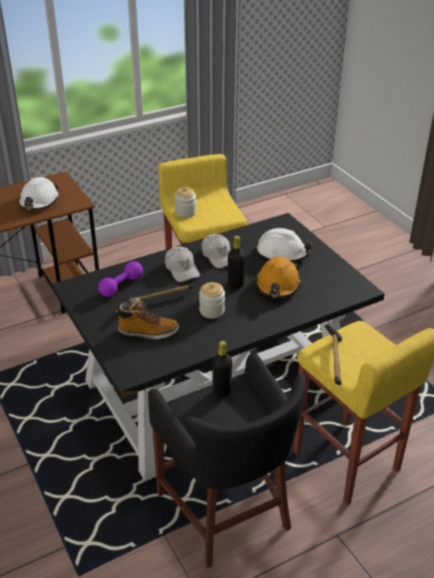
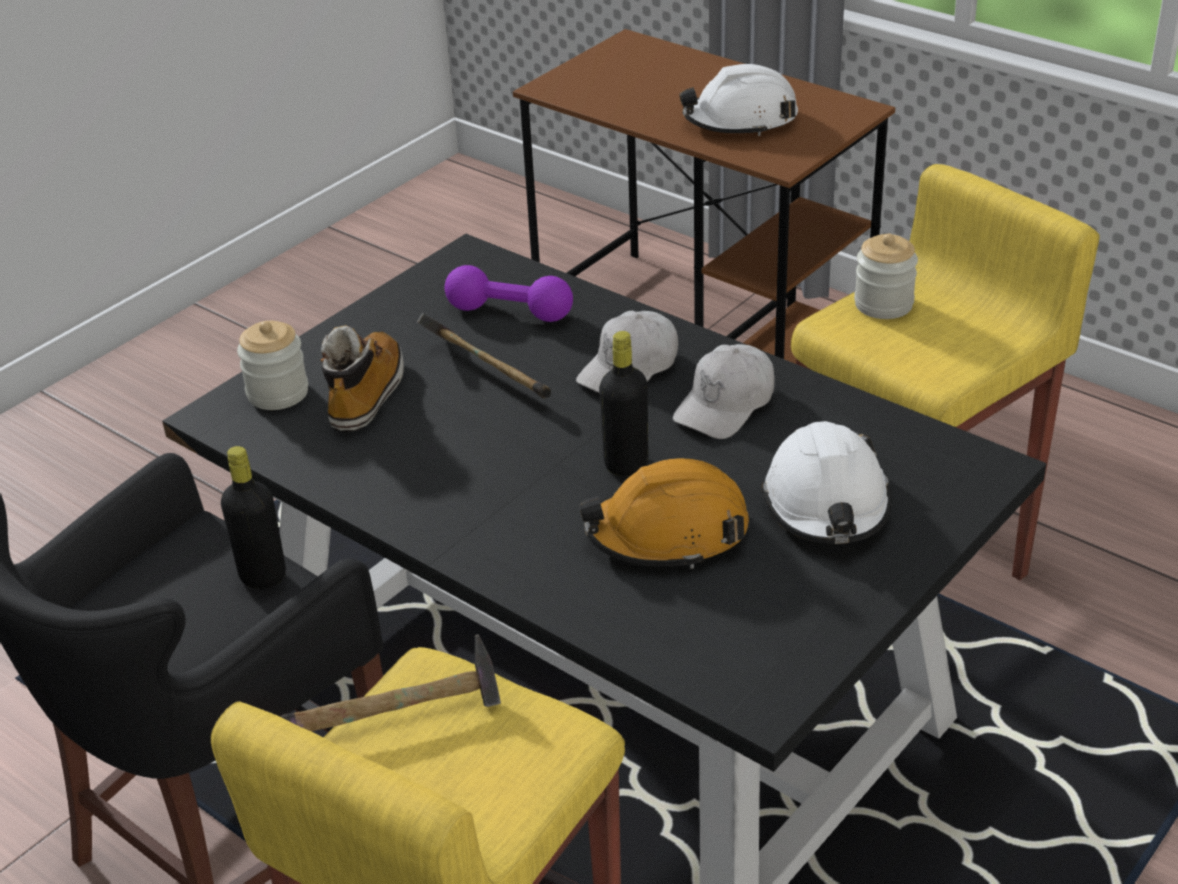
camera: 70 degrees right, 0 degrees up
boot [116,298,179,340] -> boot turned 150 degrees counterclockwise [321,325,404,432]
jar [199,282,225,319] -> jar moved to [237,321,308,410]

